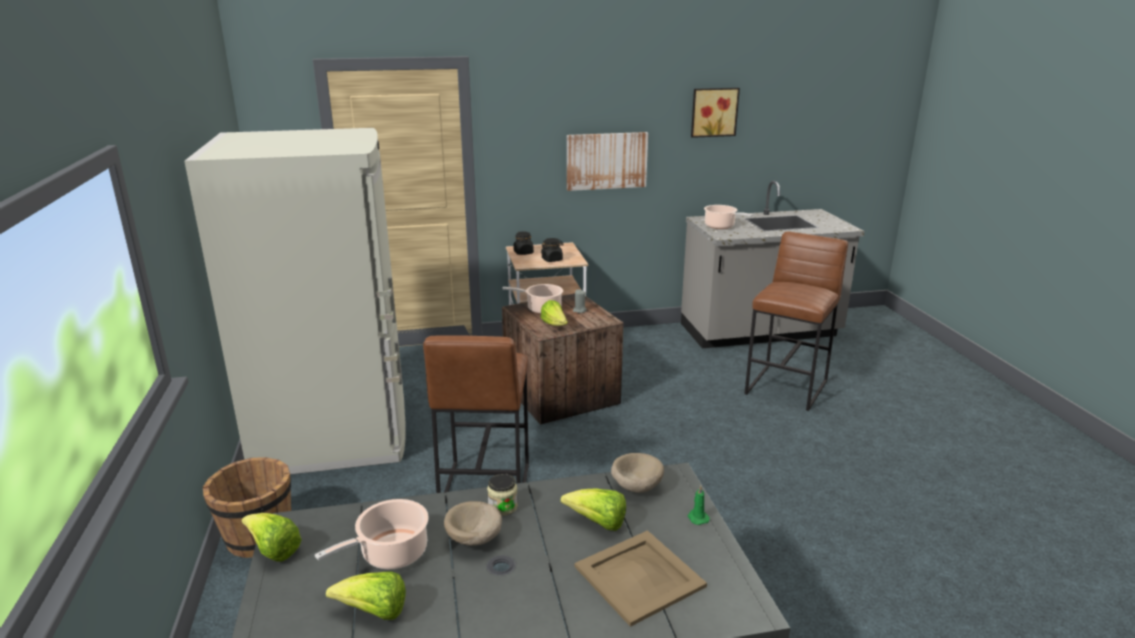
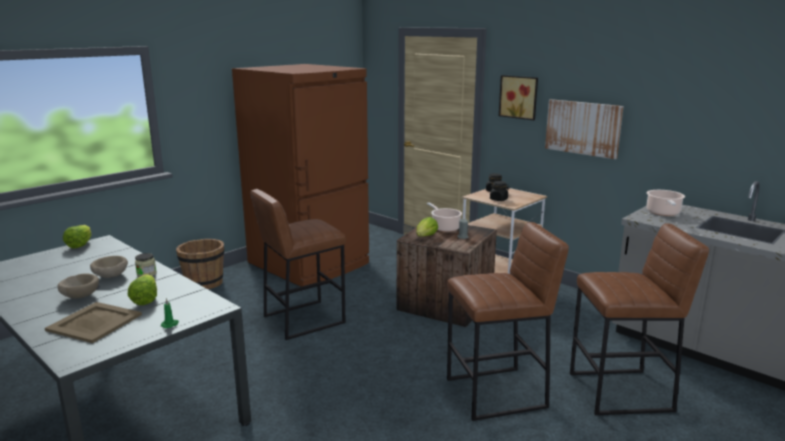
camera: 55 degrees right, 5 degrees down
white fridge [184,128,406,475] -> brown fridge [232,64,369,287]
cooking pot [315,499,429,569] -> none
lettuce [326,571,406,620] -> none
beige bowl [611,453,664,493] -> beige bowl moved to [58,274,99,298]
picture [691,88,740,138] -> picture moved to [499,75,538,120]
none -> brown stool [447,222,569,421]

